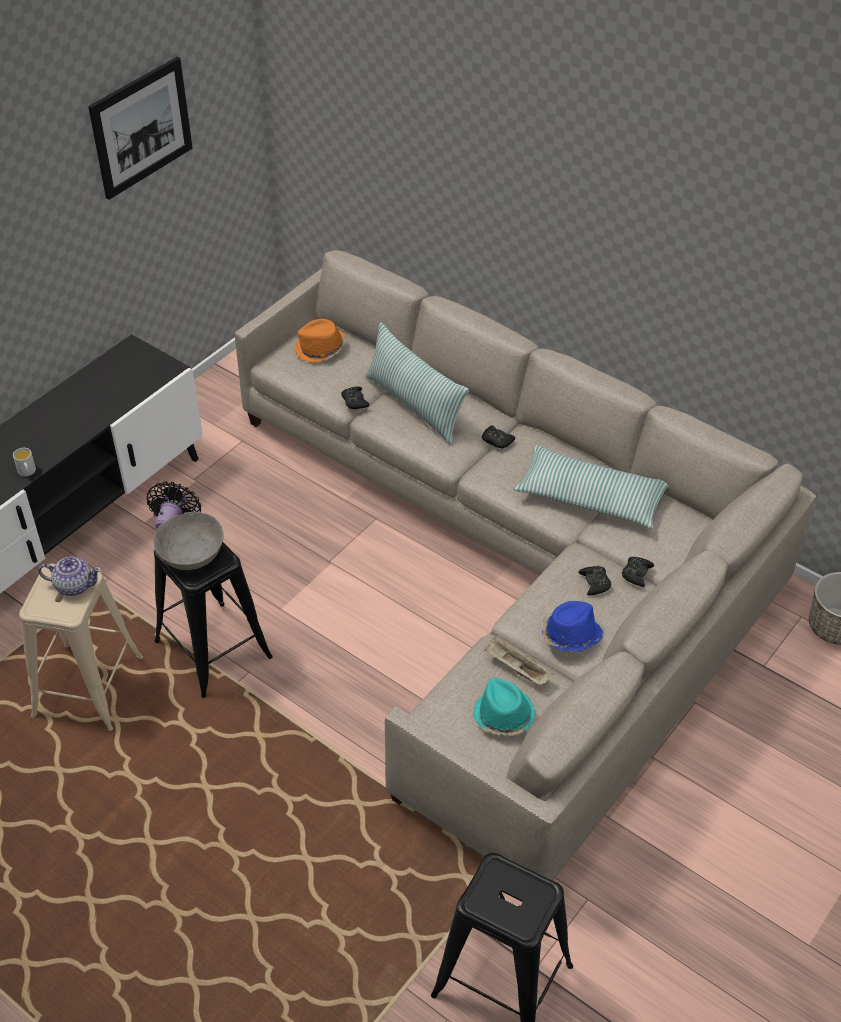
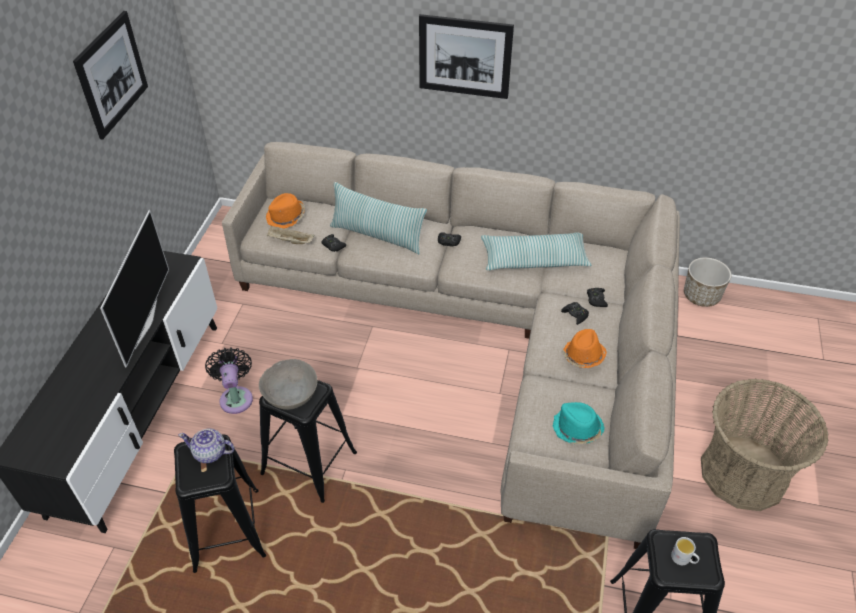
camera: 25 degrees left, 0 degrees up
white mug [13,448,36,477] -> white mug moved to [671,537,700,565]
beige stool [19,564,143,731] -> black stool [174,434,266,573]
teapot [39,557,102,596] -> teapot turned 150 degrees counterclockwise [178,429,235,463]
beige tray [484,634,554,685] -> beige tray moved to [267,226,314,244]
blue hat [542,601,603,652] -> orange hat [562,329,607,368]
none -> television [100,210,169,368]
none -> picture [419,14,514,99]
none -> basket [701,379,828,511]

